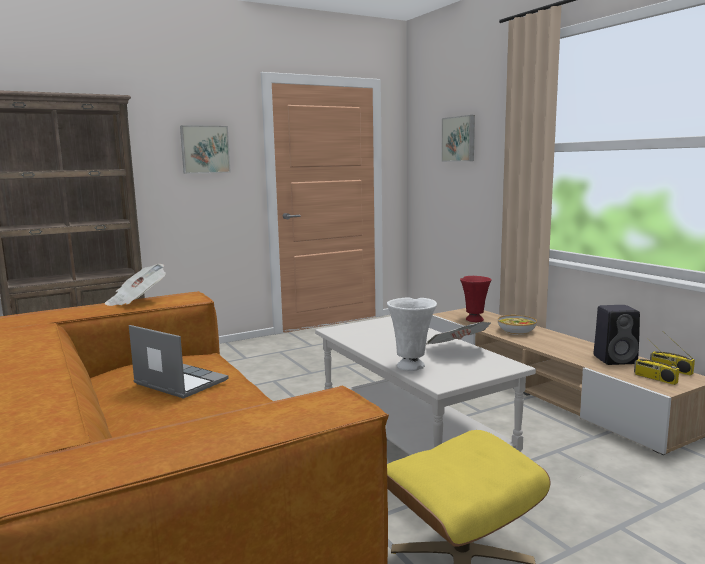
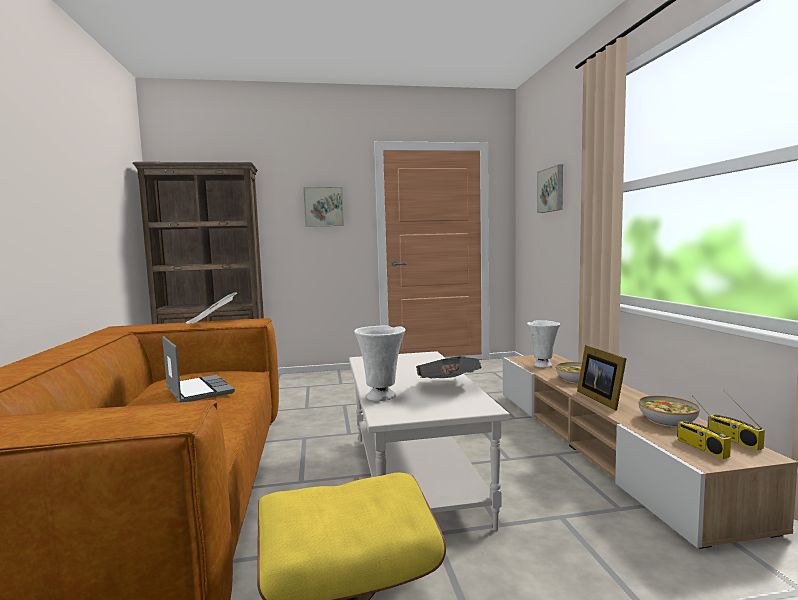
camera: 20 degrees right, 5 degrees down
red vase [460,276,492,322] -> white vase [527,320,560,368]
black speaker [594,305,640,365] -> bowl [639,396,700,427]
none -> picture frame [577,345,627,411]

